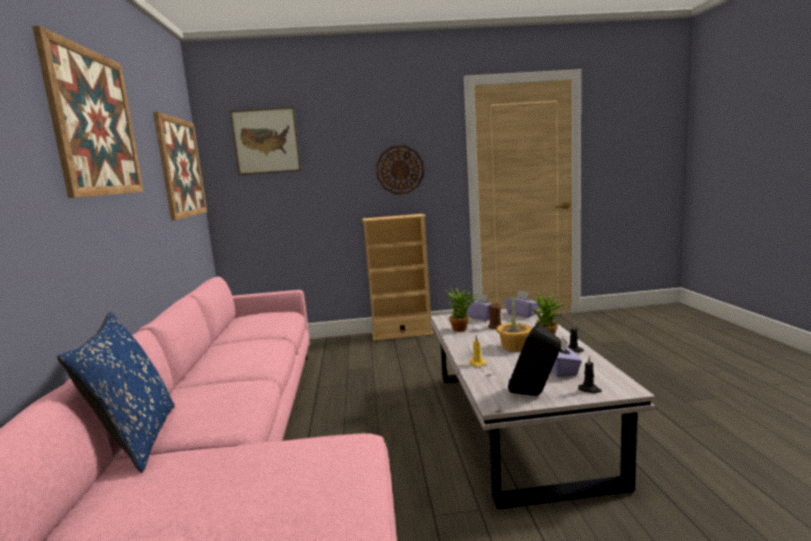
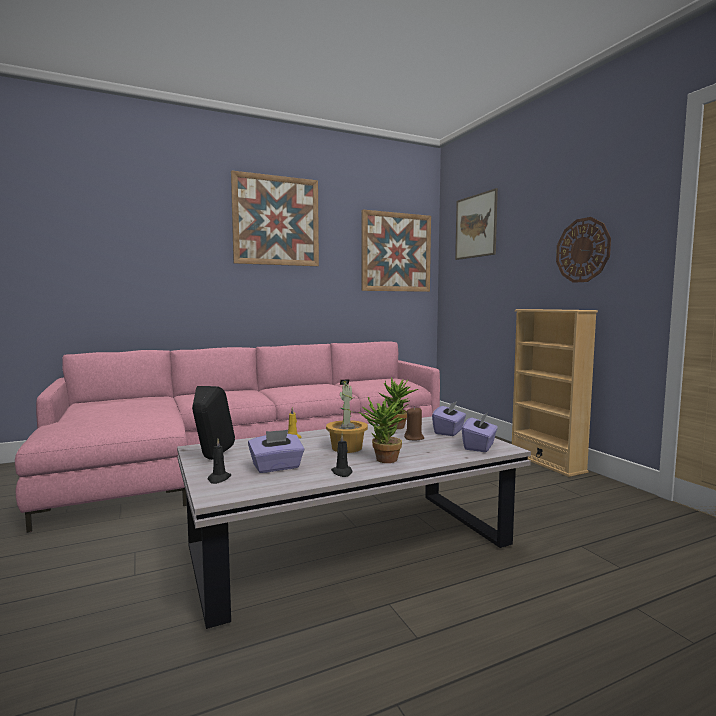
camera: 70 degrees right, 5 degrees down
blue pillow [57,312,175,473] -> none

